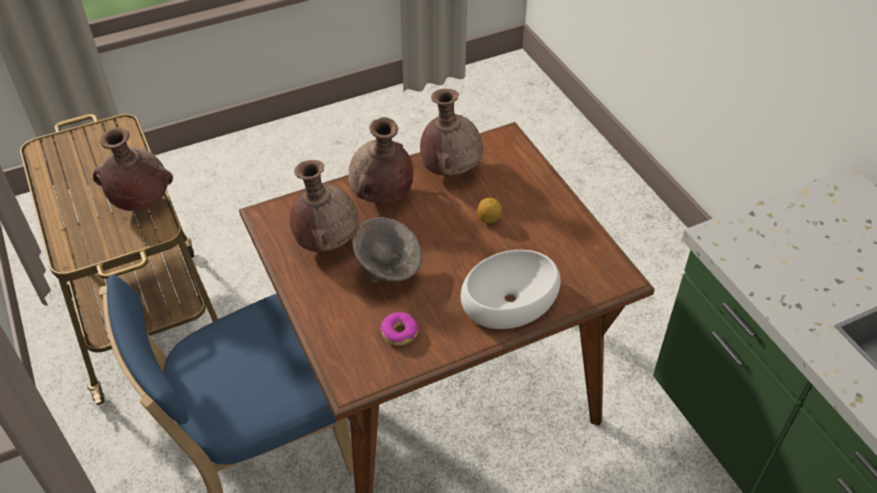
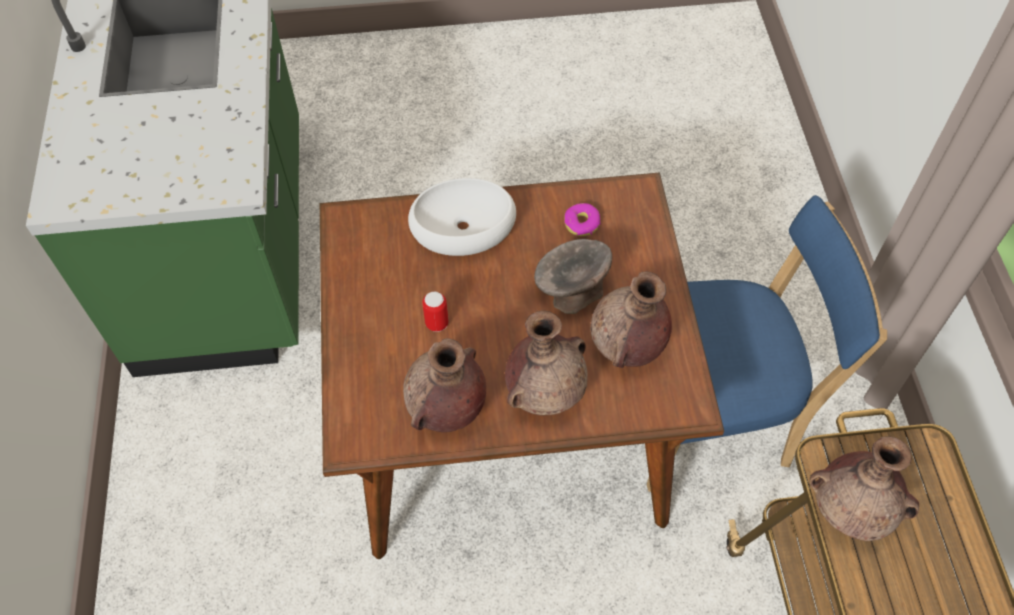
camera: 160 degrees left, 10 degrees up
lemon [477,198,502,223] -> can [422,291,449,332]

